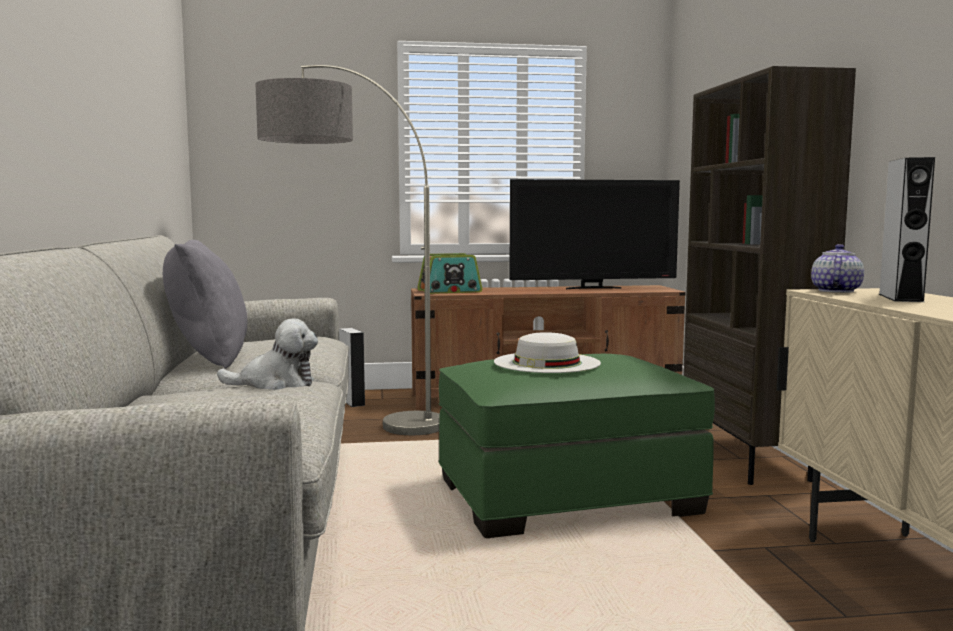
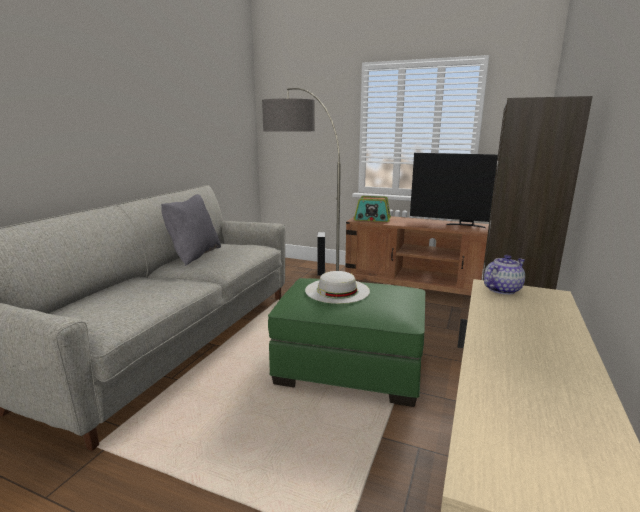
camera: 30 degrees right, 10 degrees up
plush toy [217,319,318,390] -> none
grey speaker [879,157,935,302] -> none

